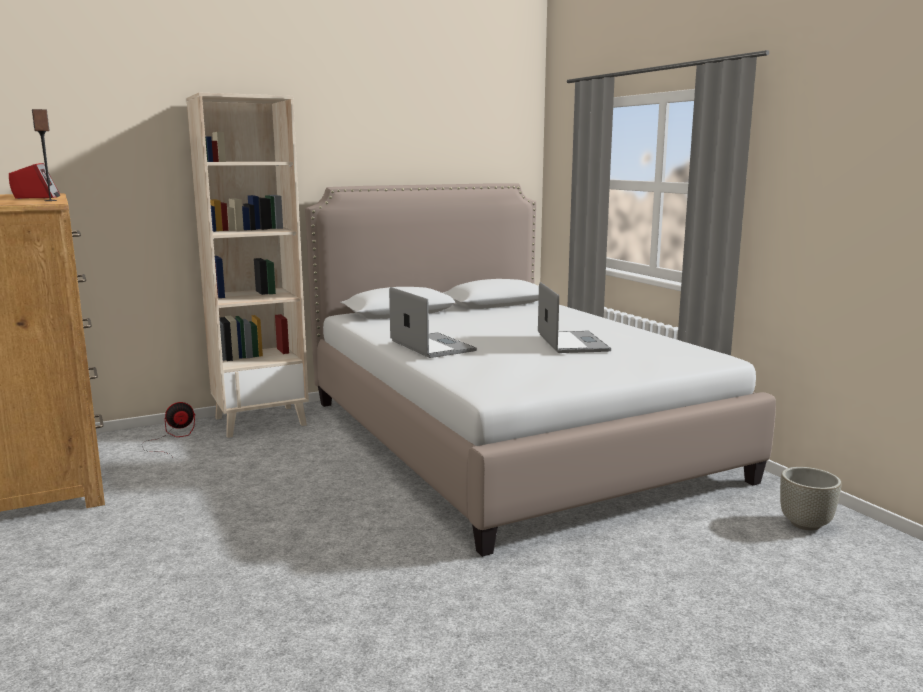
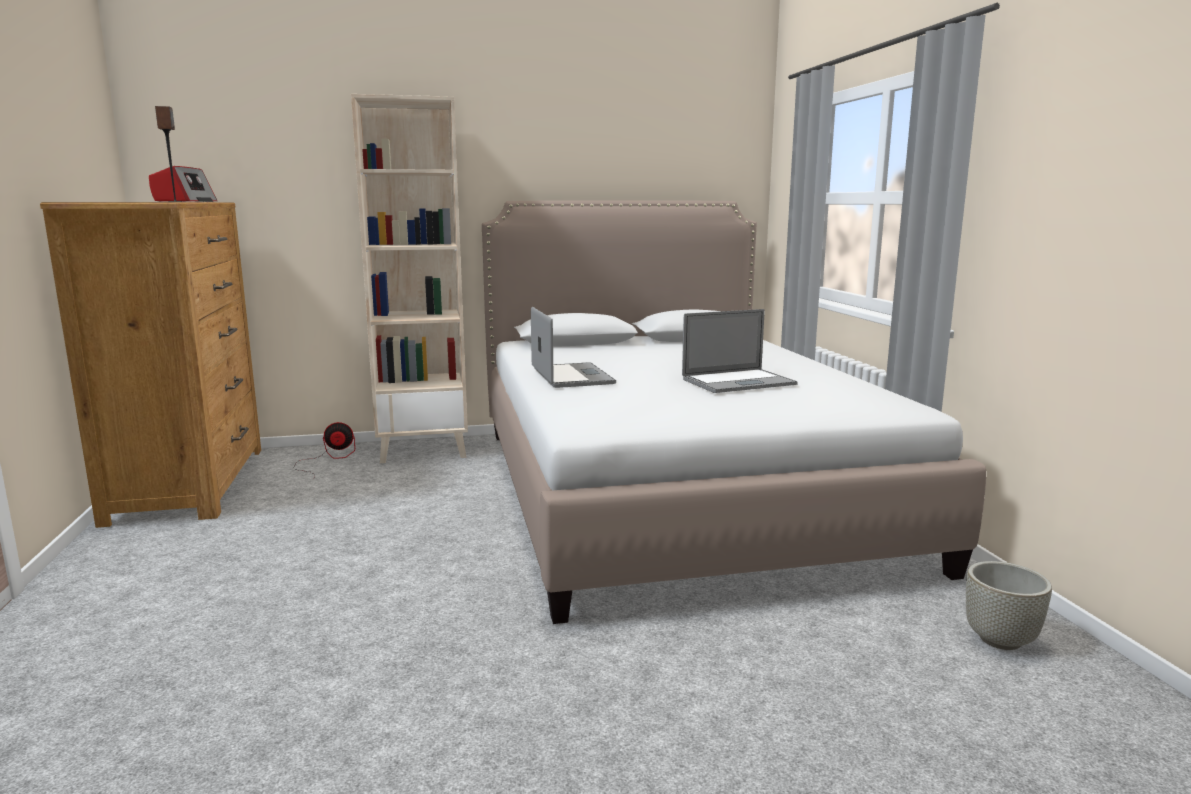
camera: 15 degrees right, 0 degrees up
laptop [538,282,611,353] -> laptop turned 60 degrees clockwise [682,309,798,393]

